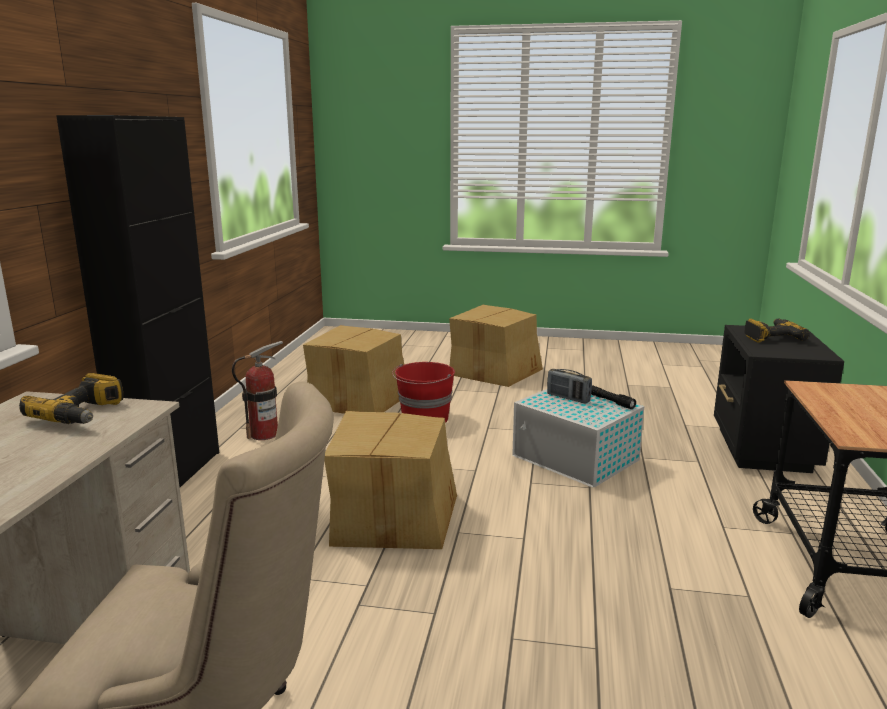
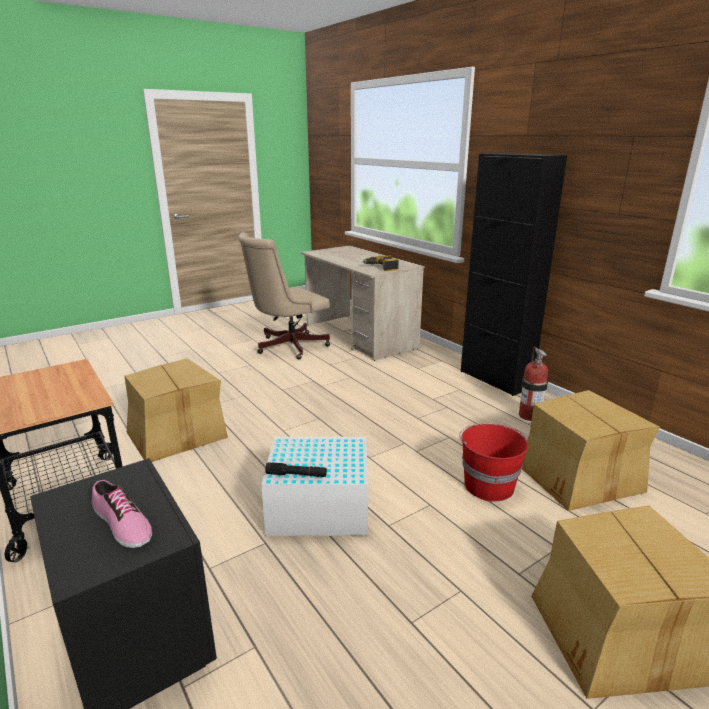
camera: 135 degrees right, 5 degrees up
cardboard box [324,411,457,549] -> cardboard box moved to [124,358,228,462]
radio [547,369,592,403] -> none
power drill [745,319,809,342] -> shoe [92,480,152,548]

